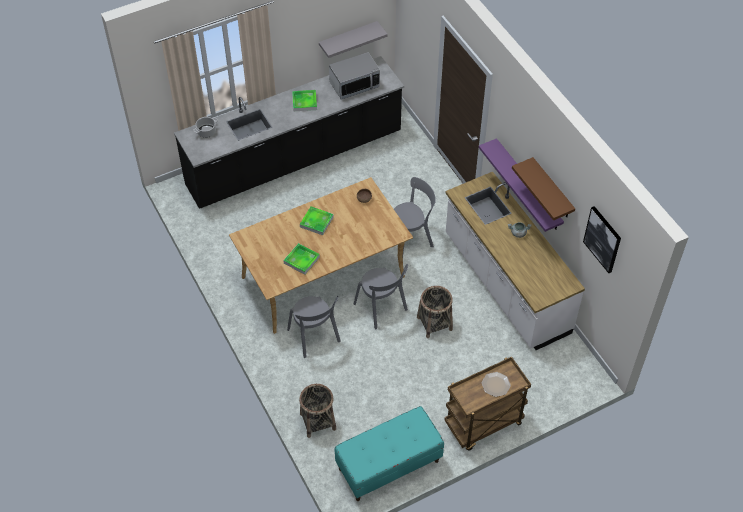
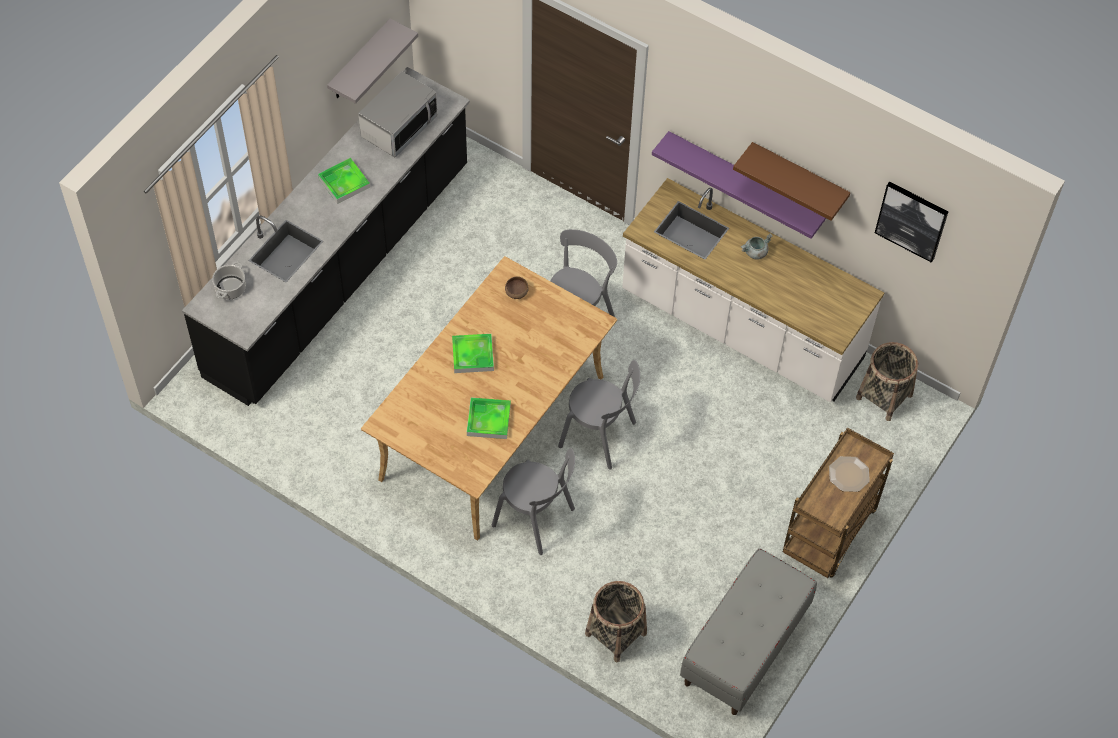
camera: 30 degrees left, 5 degrees up
turquoise bench [334,406,444,501] -> grey bench [680,548,817,715]
basket [417,286,453,338] -> basket moved to [856,342,918,421]

